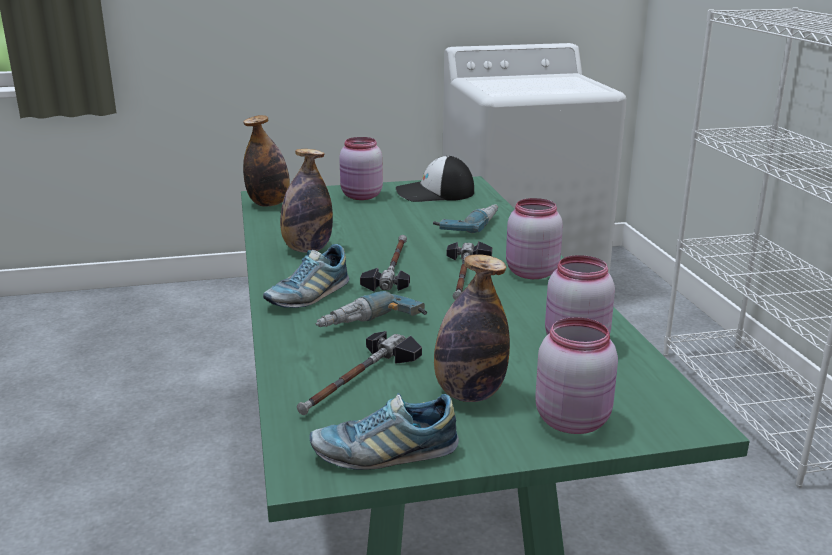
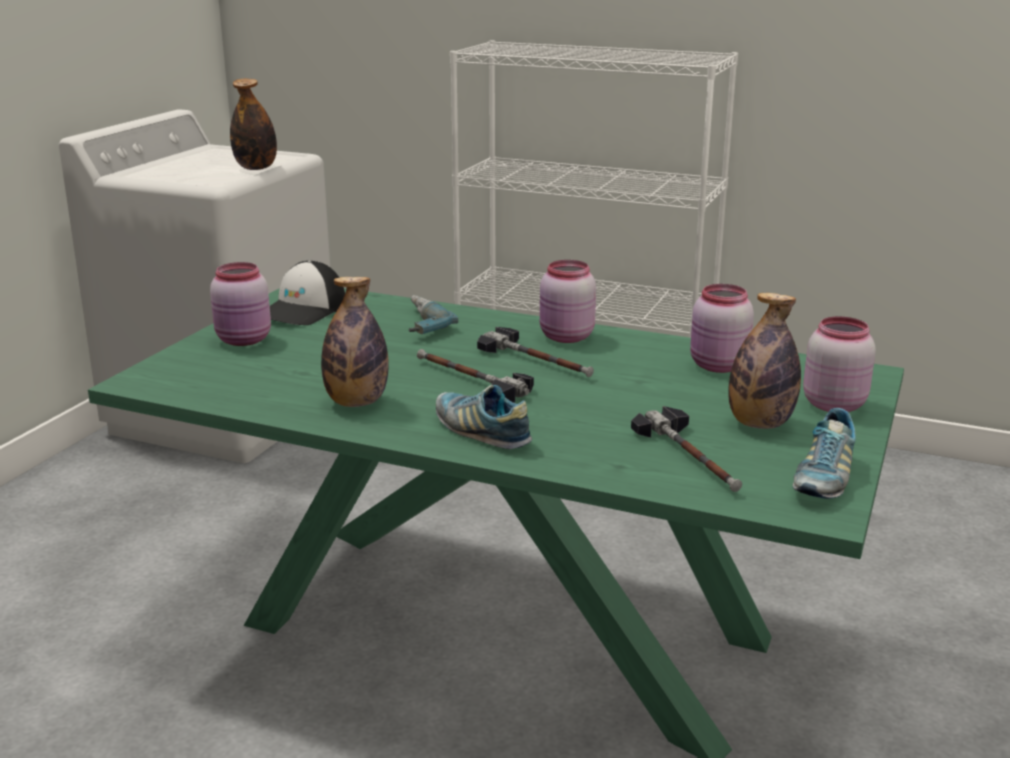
camera: 55 degrees left, 0 degrees up
bottle [243,115,290,207] -> bottle moved to [230,78,277,170]
shoe [263,244,349,308] -> shoe turned 150 degrees clockwise [436,385,532,449]
power drill [316,291,427,327] -> none

